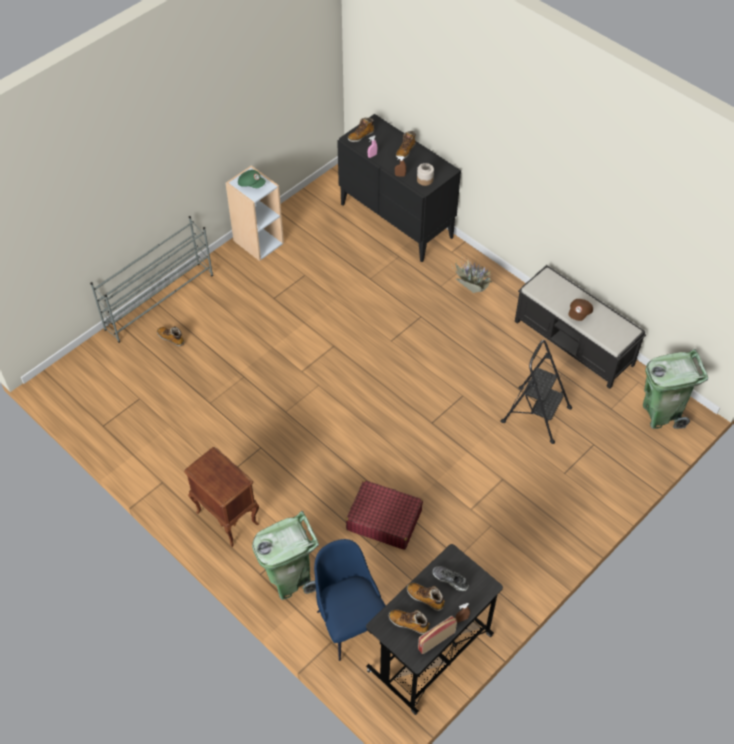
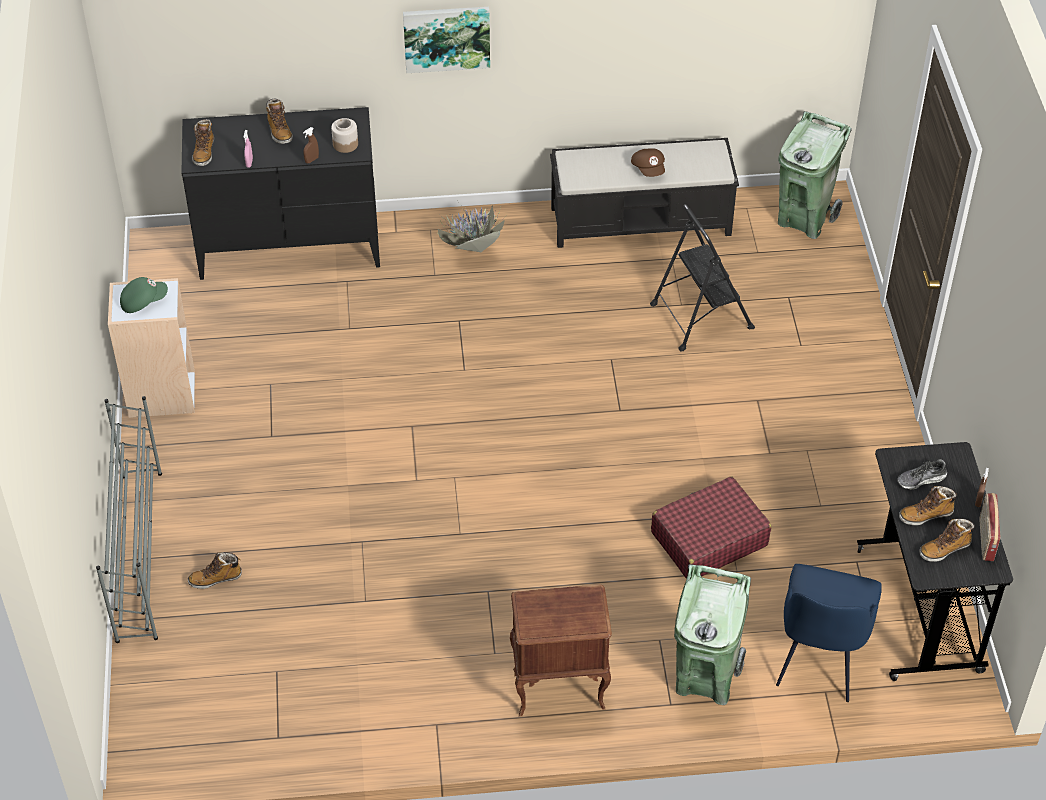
camera: 50 degrees left, 5 degrees down
blue chair [314,539,386,661] -> blue chair turned 90 degrees counterclockwise [776,564,882,702]
none -> picture [403,7,490,73]

